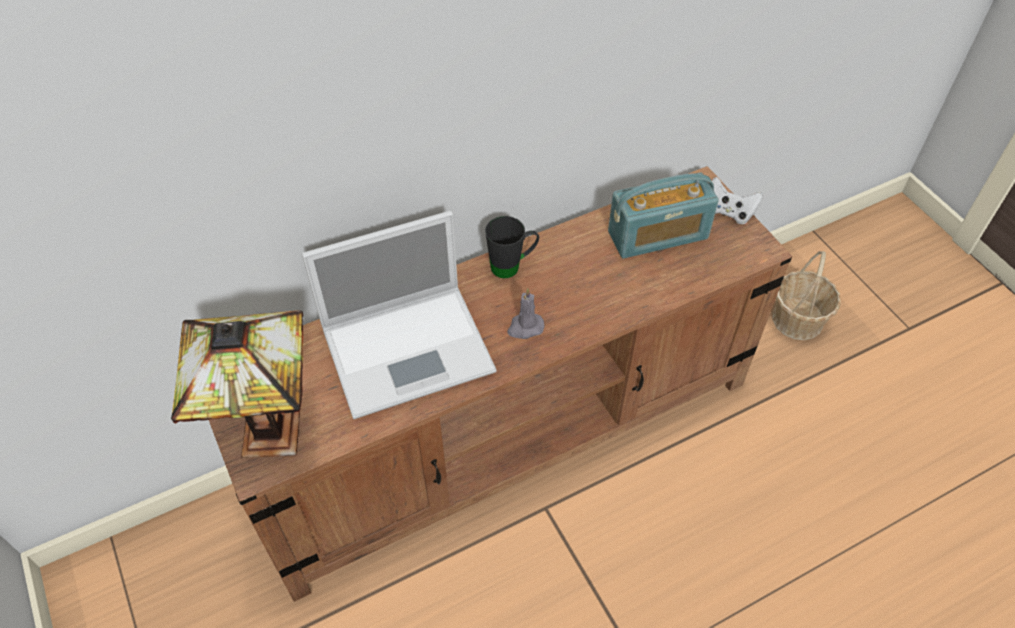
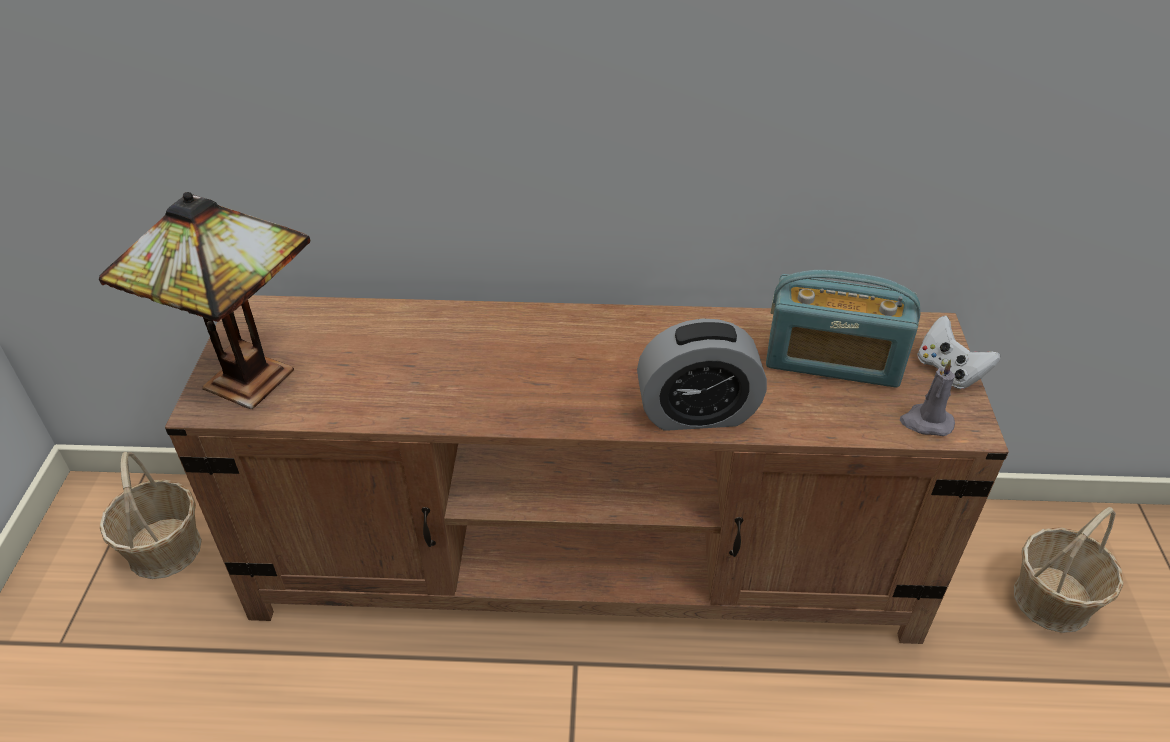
camera: 30 degrees right, 10 degrees down
laptop [302,211,497,419] -> none
black mug [485,216,539,278] -> none
grey candle [507,288,545,339] -> grey candle moved to [900,360,955,436]
none -> basket [100,452,202,579]
none -> alarm clock [637,318,767,431]

